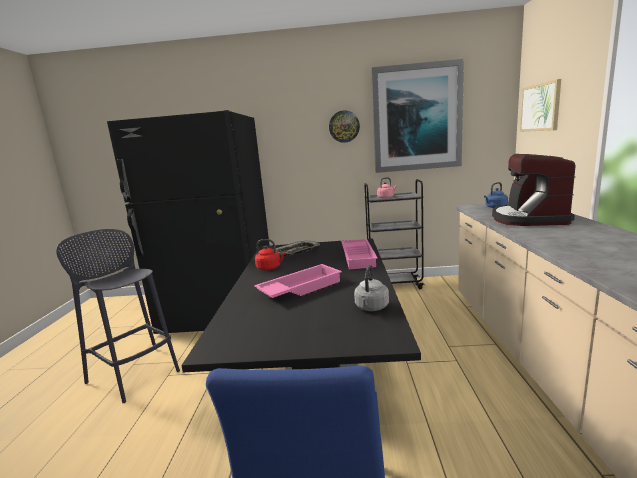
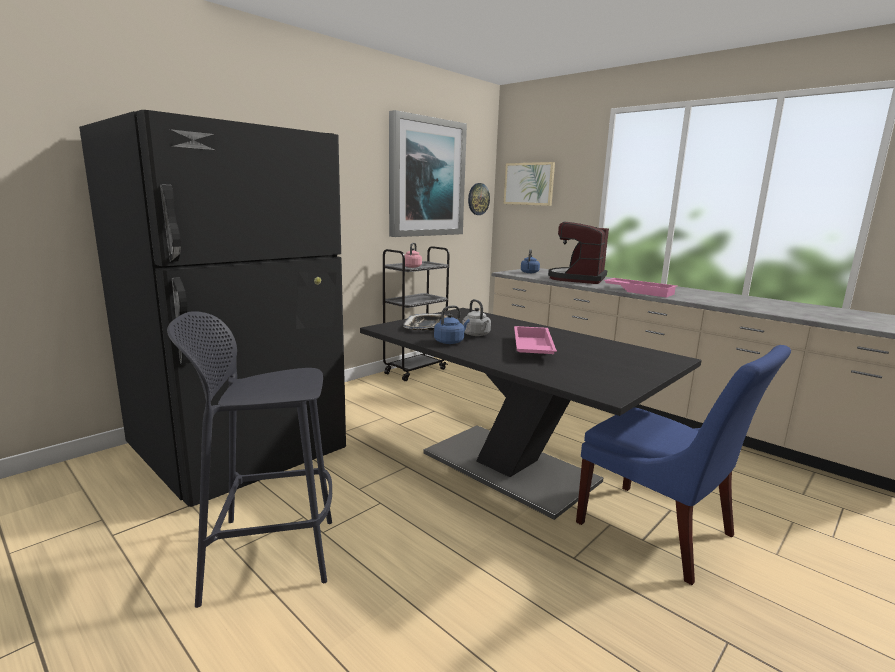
camera: 50 degrees left, 0 degrees up
red kettle [255,239,285,270] -> blue kettle [434,305,470,344]
wall clock [329,110,360,143] -> wall clock moved to [468,183,490,215]
pink tray [341,239,378,269] -> pink tray moved to [604,278,677,298]
grey kettle [354,265,389,311] -> grey kettle moved to [462,299,491,336]
coffee machine [492,154,576,226] -> coffee machine turned 60 degrees clockwise [548,222,609,284]

